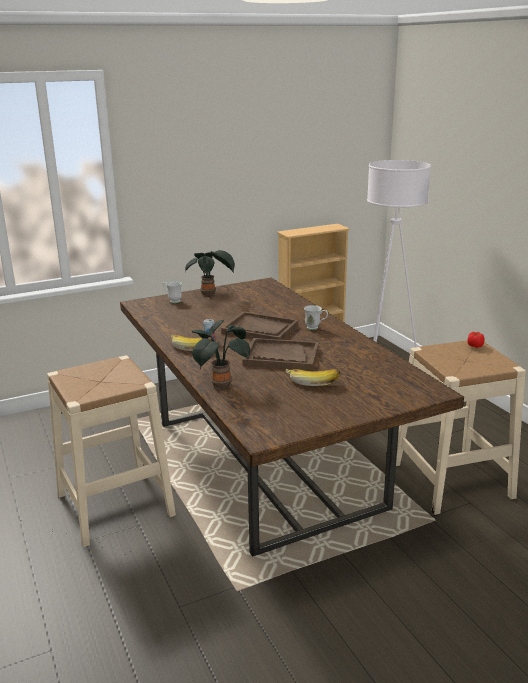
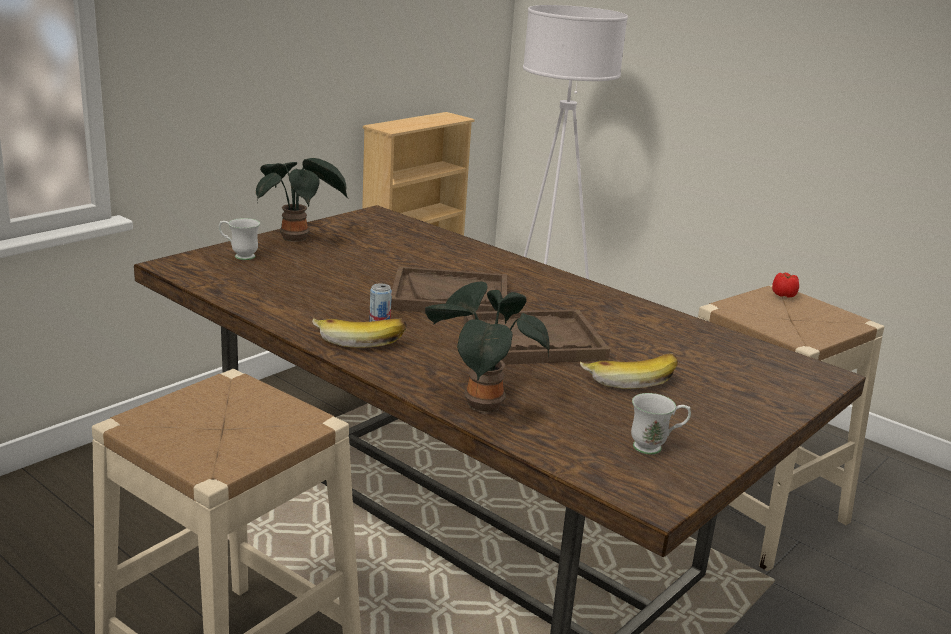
camera: 25 degrees left, 0 degrees up
white mug [304,305,328,330] -> white mug moved to [631,393,691,454]

